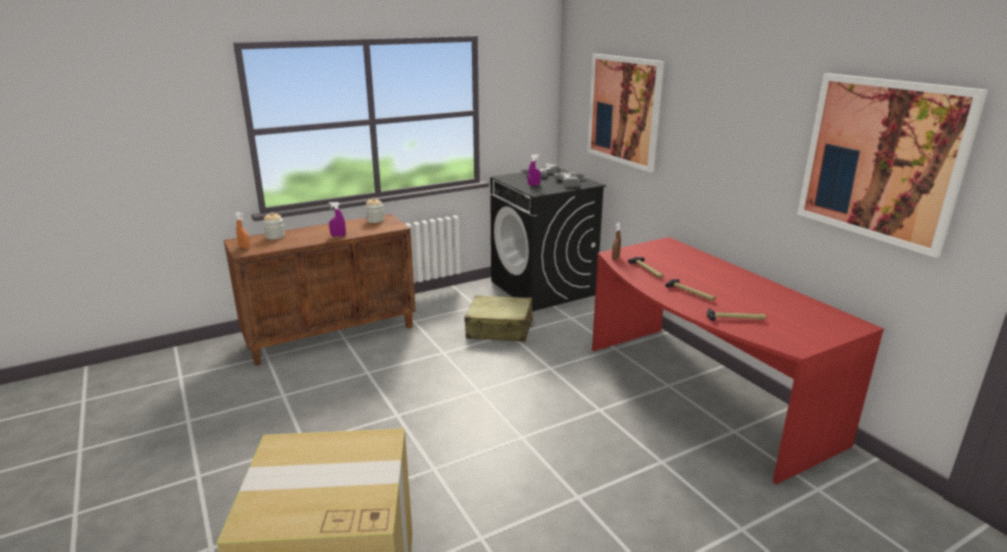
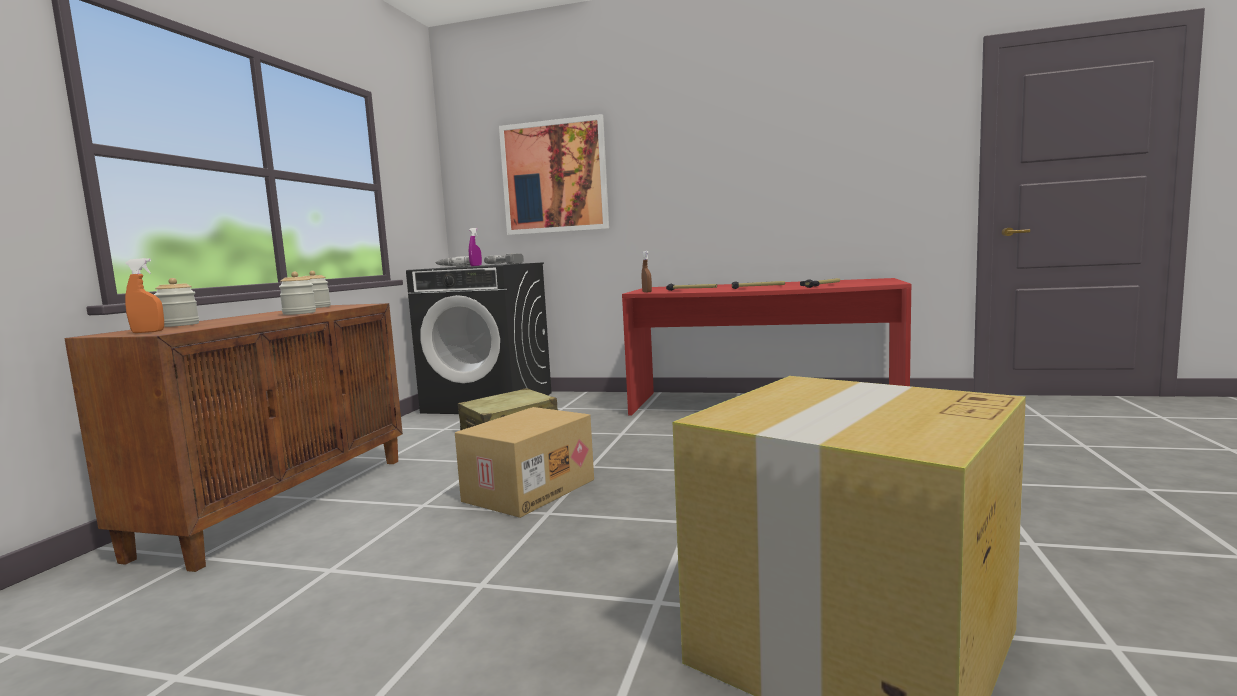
camera: 45 degrees left, 15 degrees down
purple spray bottle [329,202,346,237] -> jar [279,272,316,315]
picture [797,73,988,258] -> none
none -> cardboard box [455,407,594,518]

